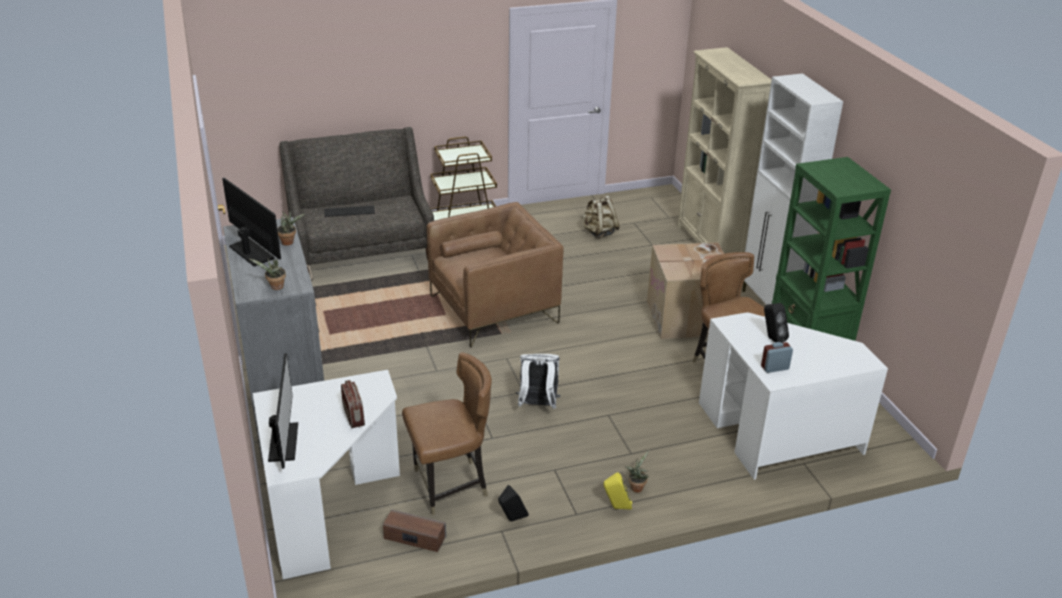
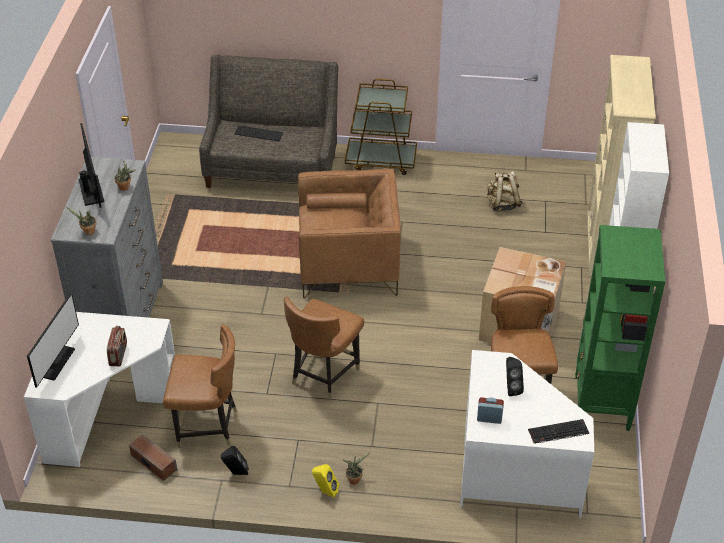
camera: 25 degrees right, 10 degrees up
white backpack [516,354,560,409] -> brown chair [284,297,364,400]
none -> keyboard [528,419,589,444]

